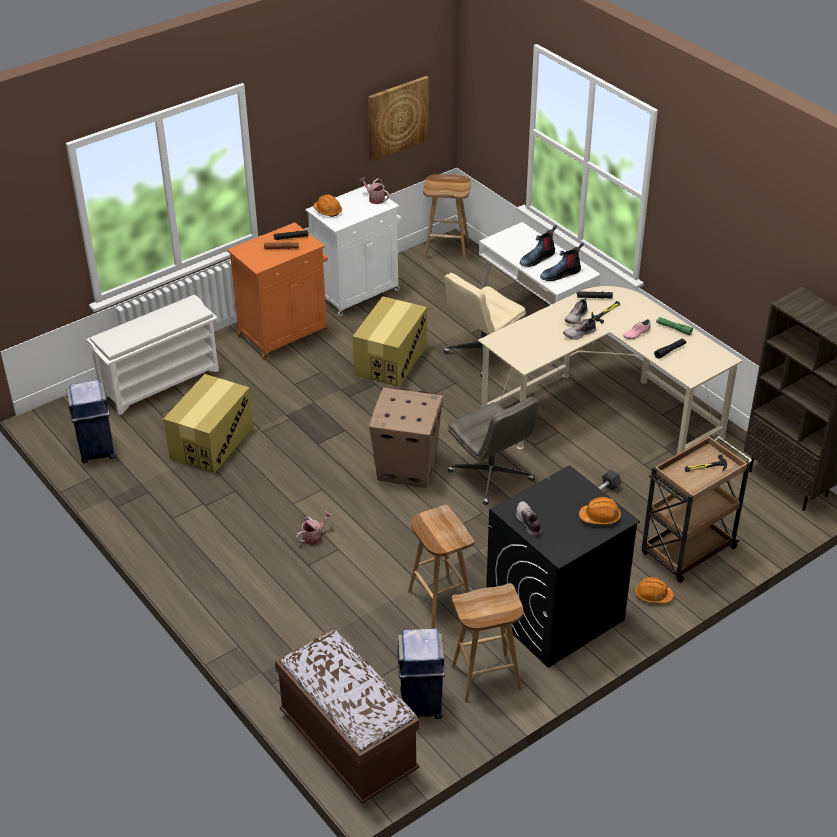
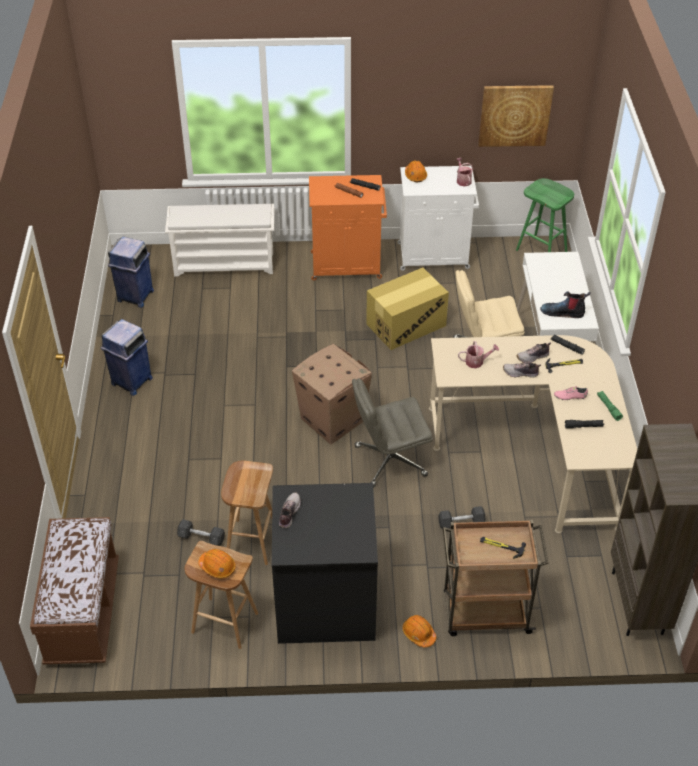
camera: 35 degrees right, 5 degrees up
cardboard box [163,374,253,473] -> none
watering can [296,511,332,545] -> watering can moved to [458,341,499,368]
blue trash can [397,629,445,719] -> blue trash can moved to [101,319,153,396]
brown stool [423,174,471,261] -> green stool [516,178,574,252]
grey office chair [447,397,539,505] -> grey office chair turned 75 degrees clockwise [352,378,433,488]
boot [520,225,557,267] -> none
orange hard hat [579,497,621,525] -> orange hard hat moved to [198,549,236,578]
none -> grey dumbbell [177,519,225,546]

